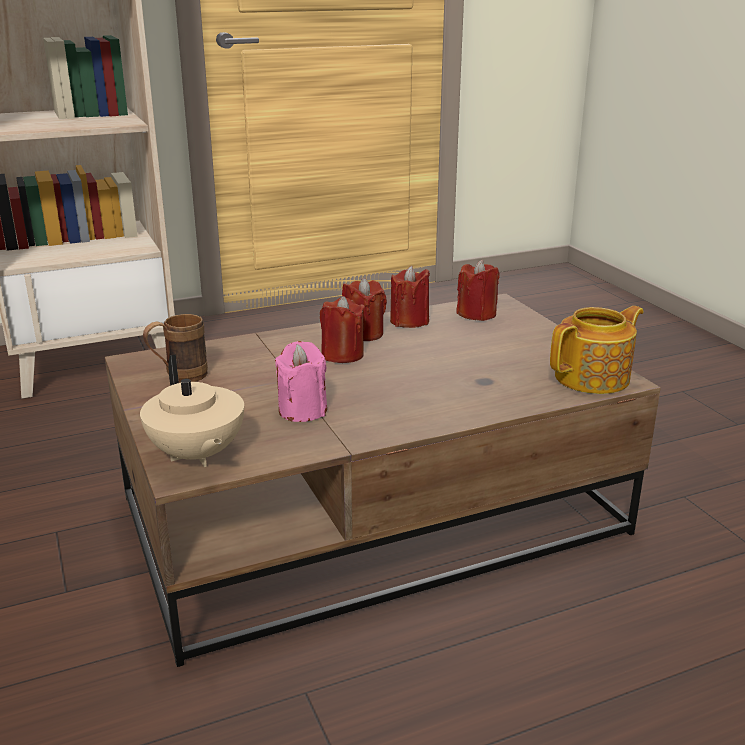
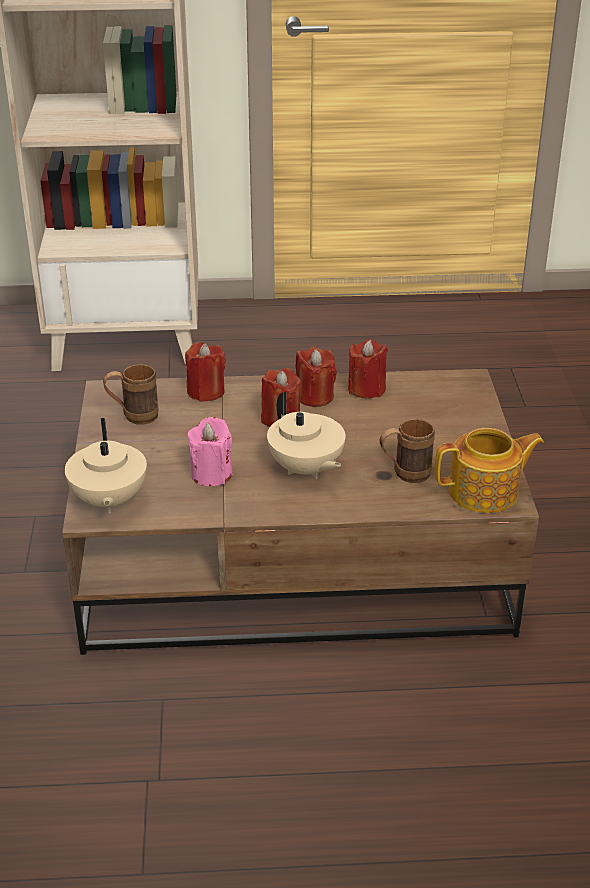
camera: 20 degrees right, 10 degrees up
red candle [456,260,500,321] -> red candle moved to [185,343,226,402]
none -> beige teapot [267,392,346,479]
none -> brown mug [379,419,435,483]

